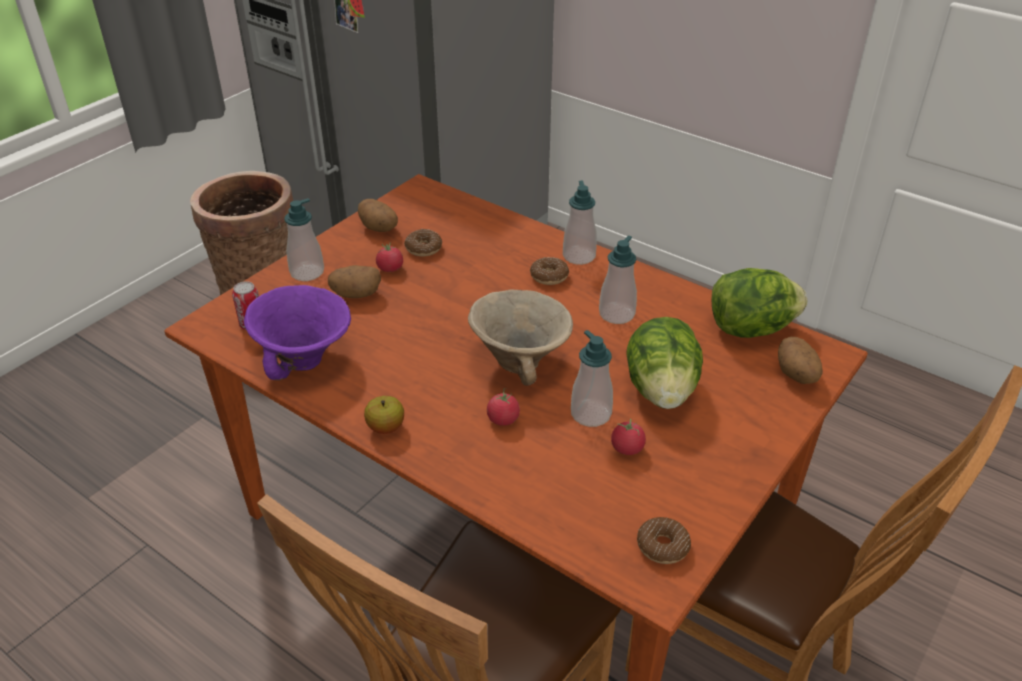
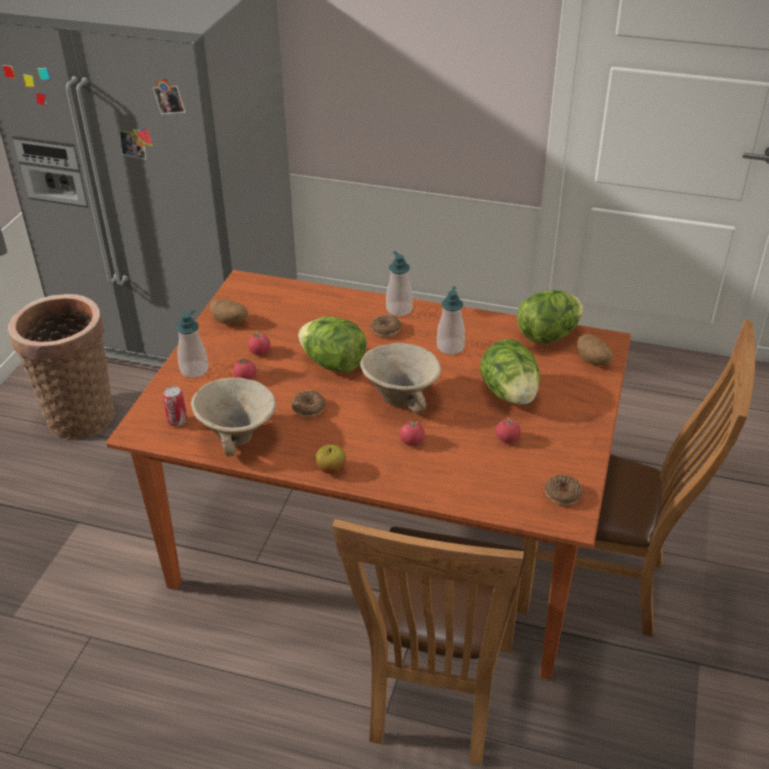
camera: 20 degrees left, 0 degrees up
purple bowl [244,285,351,381] -> beige bowl [191,377,276,456]
potato [328,265,381,298] -> tomato [233,356,256,380]
donut [404,229,442,257] -> donut moved to [292,390,326,417]
soap dispenser [571,330,613,427] -> none
none -> lettuce [298,317,367,373]

